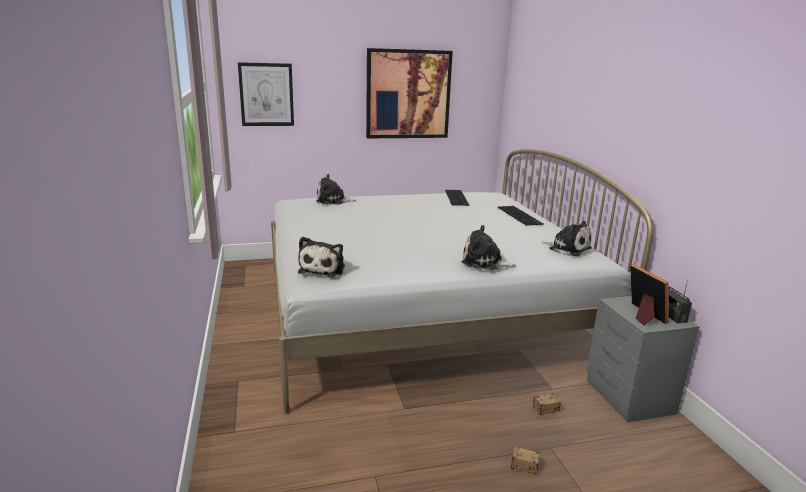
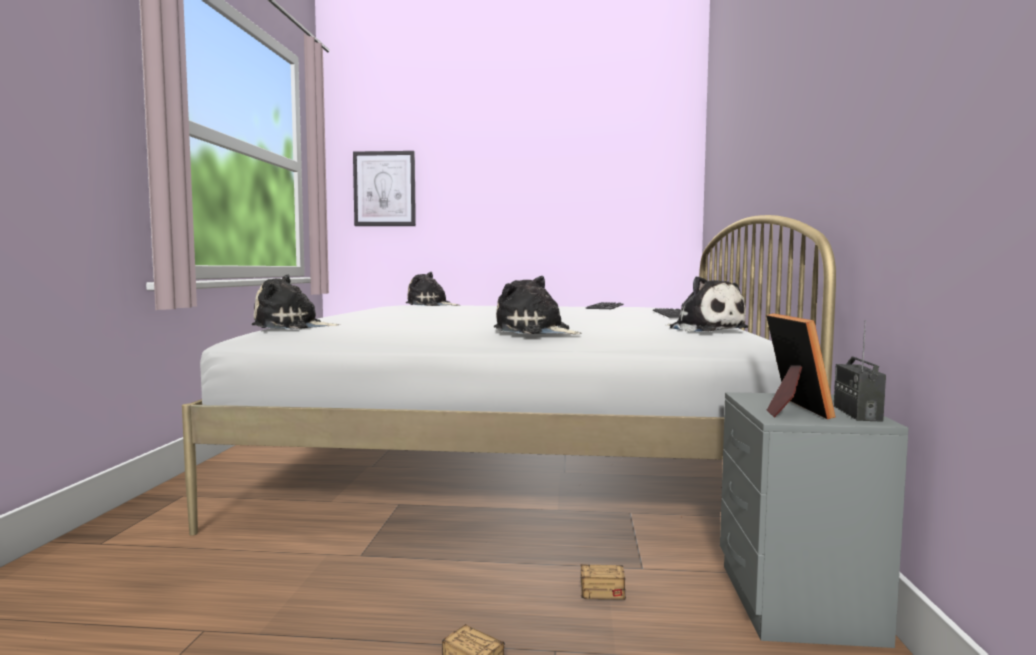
camera: 20 degrees right, 15 degrees down
plush toy [298,237,345,277] -> plush toy turned 60 degrees clockwise [251,275,339,329]
picture [366,48,453,138] -> none

